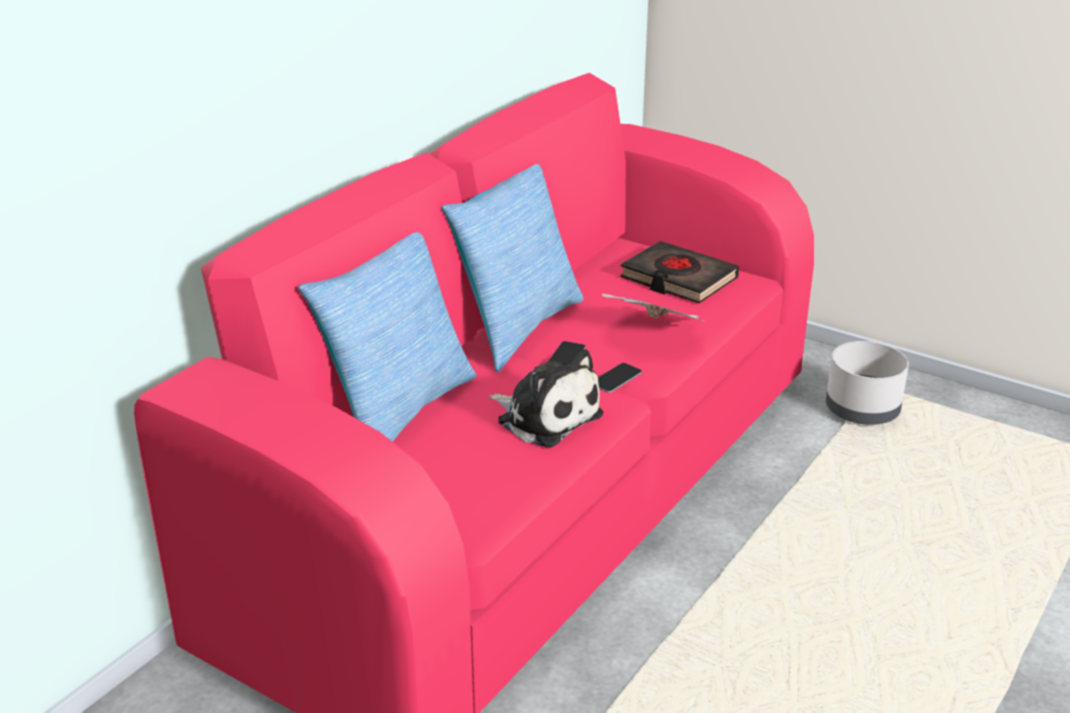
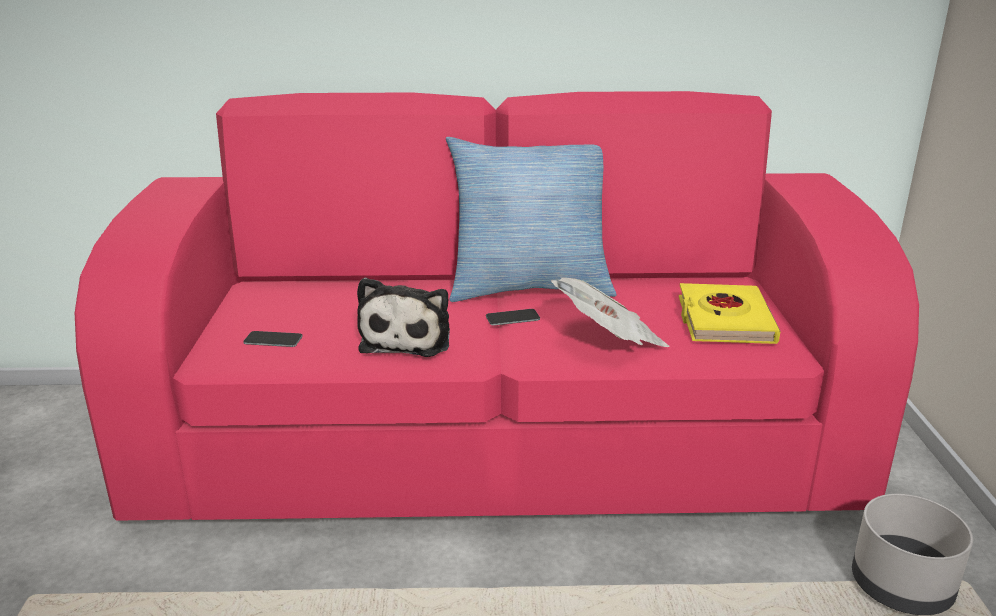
camera: 55 degrees right, 5 degrees down
pillow [298,232,476,442] -> none
phone [598,363,642,393] -> phone moved to [243,331,303,347]
black book [620,241,739,303] -> yellow book [679,283,781,344]

